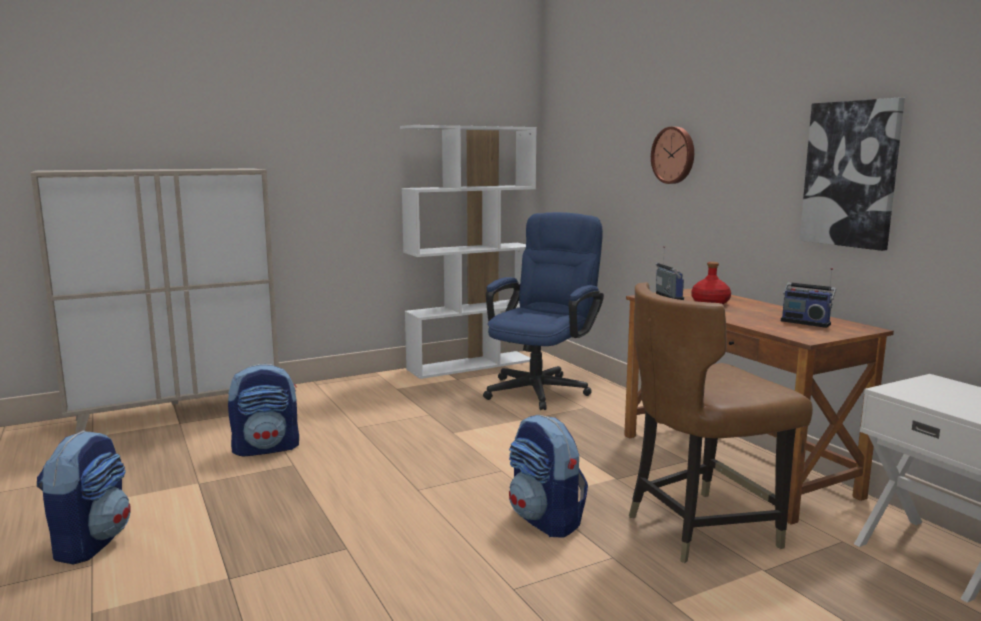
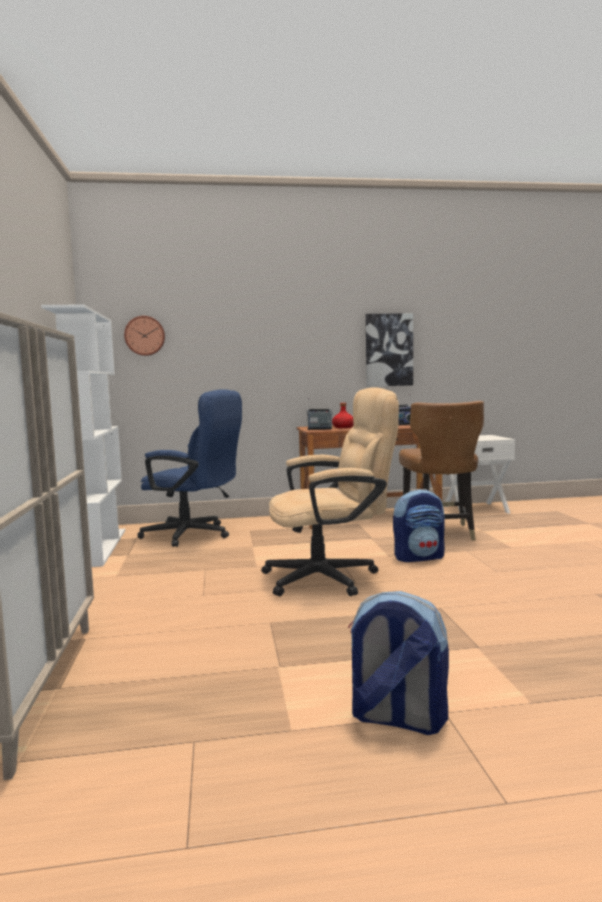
camera: 70 degrees left, 5 degrees down
backpack [228,364,299,457] -> none
blue office chair [483,212,604,410] -> blue office chair turned 150 degrees clockwise [137,389,242,547]
wall clock [651,127,694,184] -> wall clock moved to [124,316,165,356]
none -> beige office chair [261,387,399,596]

